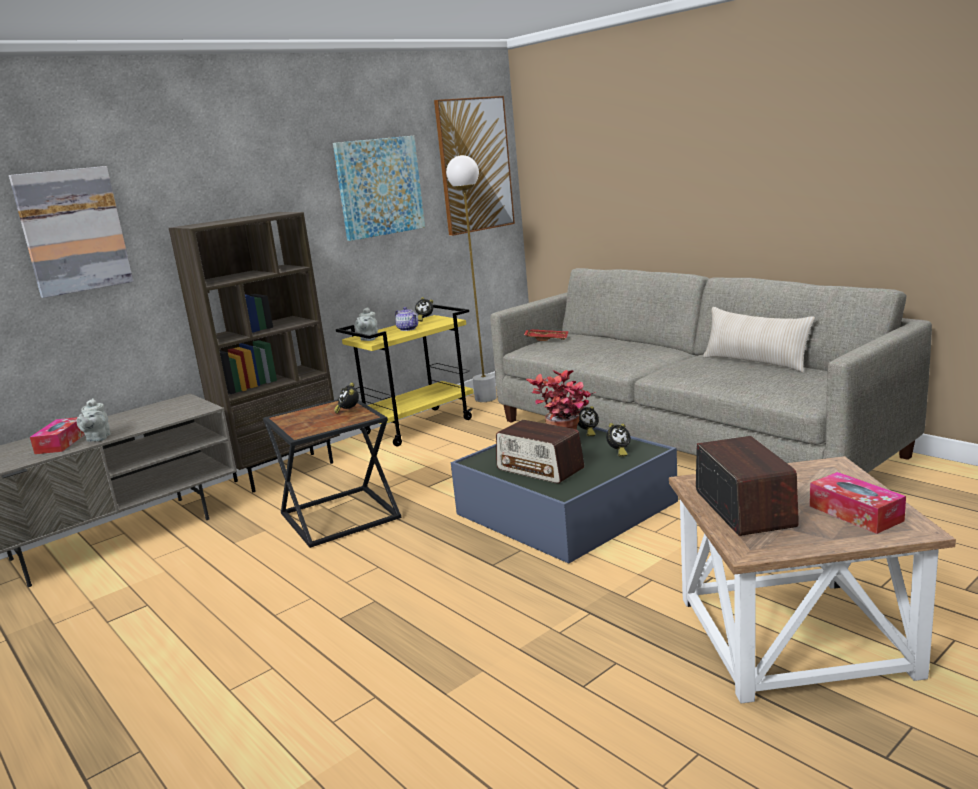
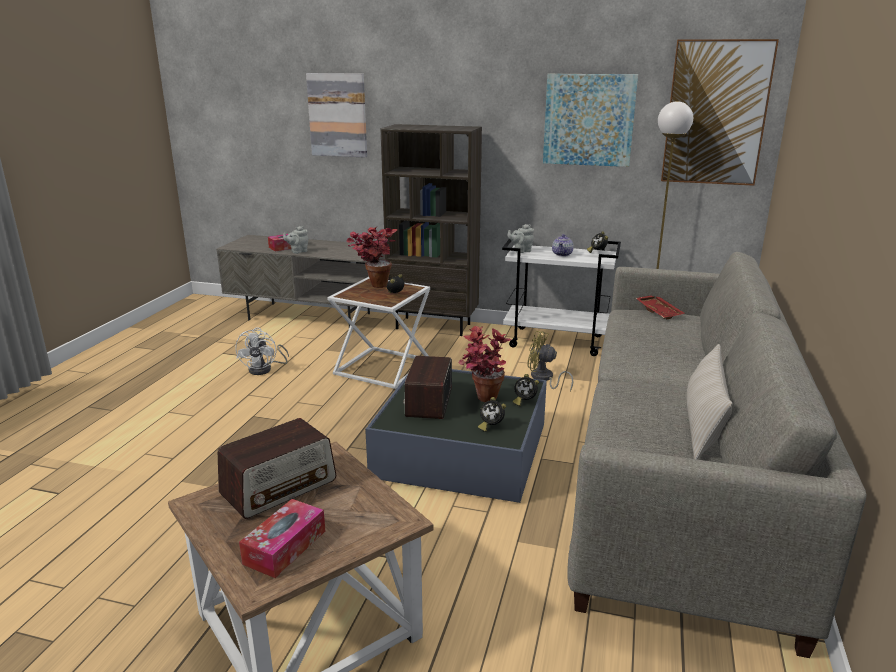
camera: 55 degrees right, 5 degrees up
black side table [263,399,401,548] -> white side table [327,277,430,389]
yellow cart [336,305,474,446] -> white cart [502,239,621,356]
none -> white fan [235,327,289,375]
none -> potted plant [347,227,398,288]
none -> yellow fan [527,331,573,391]

